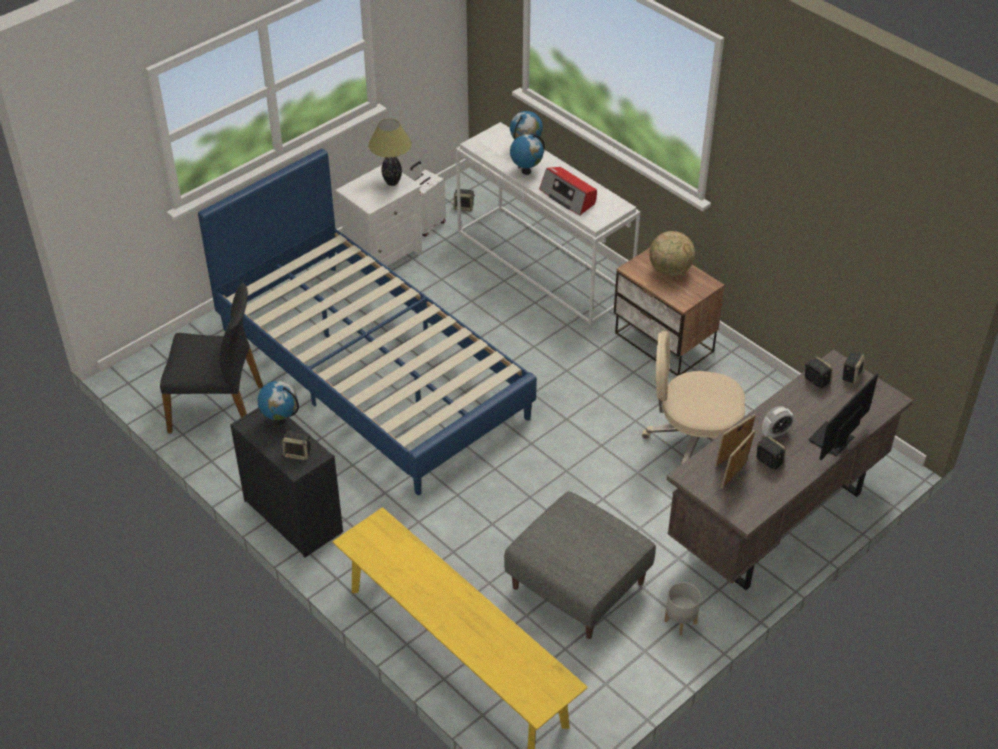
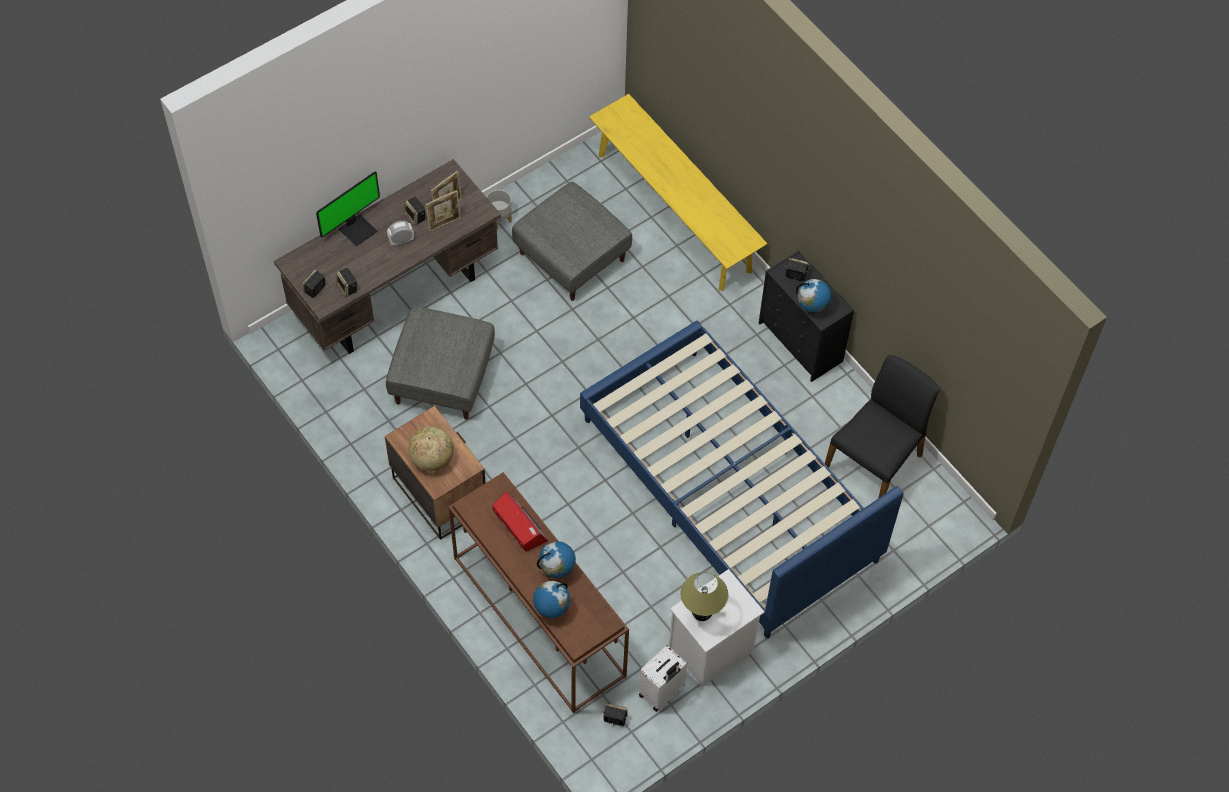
camera: 175 degrees left, 15 degrees up
black chair [160,283,263,434] -> black chair turned 120 degrees clockwise [825,355,939,498]
white console table [456,122,640,325] -> brown console table [448,472,629,713]
beige office chair [642,331,745,464] -> grey ottoman [386,307,495,420]

